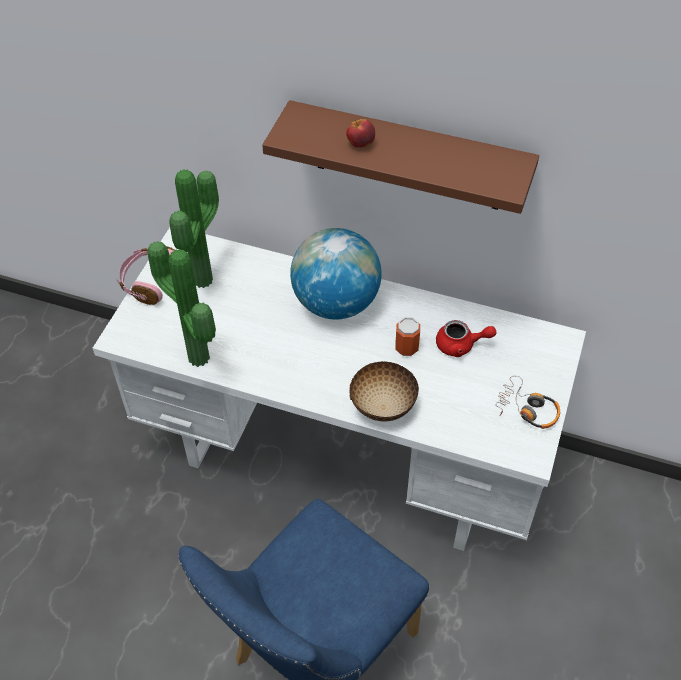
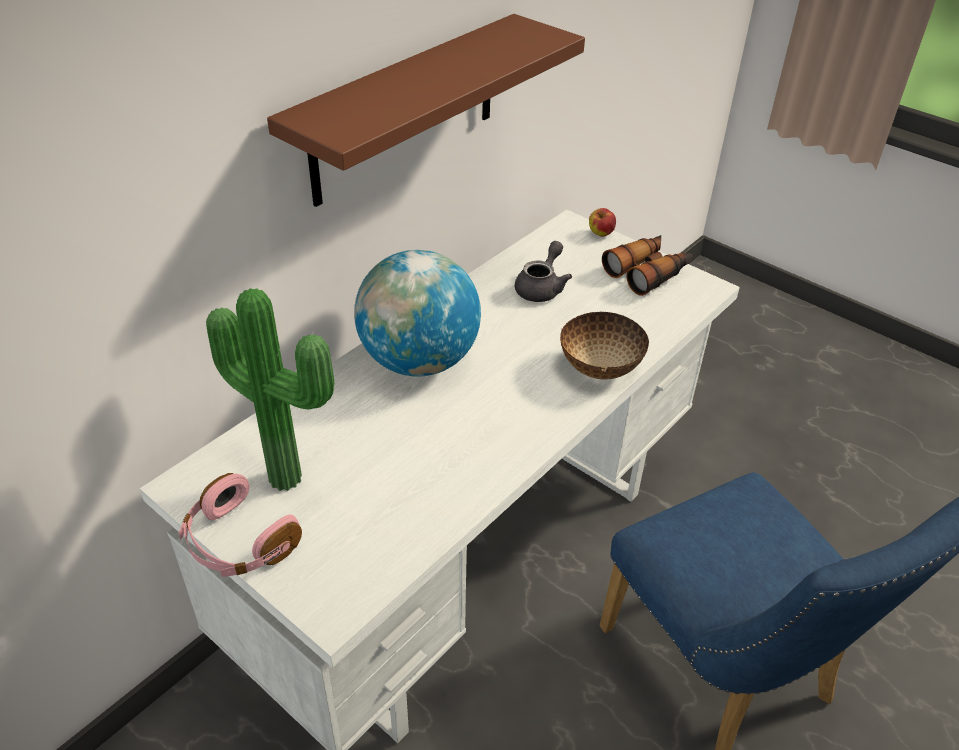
camera: 70 degrees left, 10 degrees down
potted plant [147,241,216,367] -> none
apple [346,119,375,148] -> apple moved to [589,208,616,237]
can [395,317,420,356] -> none
red teapot [436,320,497,357] -> grey teapot [515,241,572,302]
headphones [496,376,560,429] -> binoculars [602,235,693,296]

